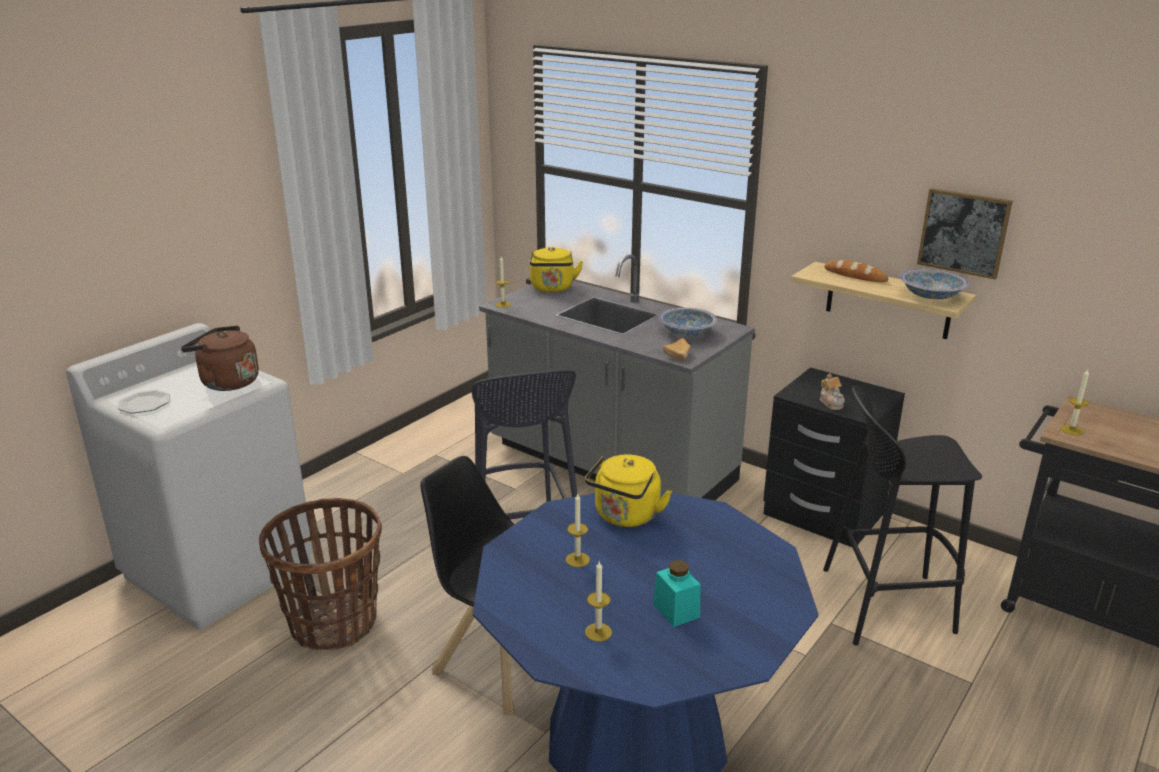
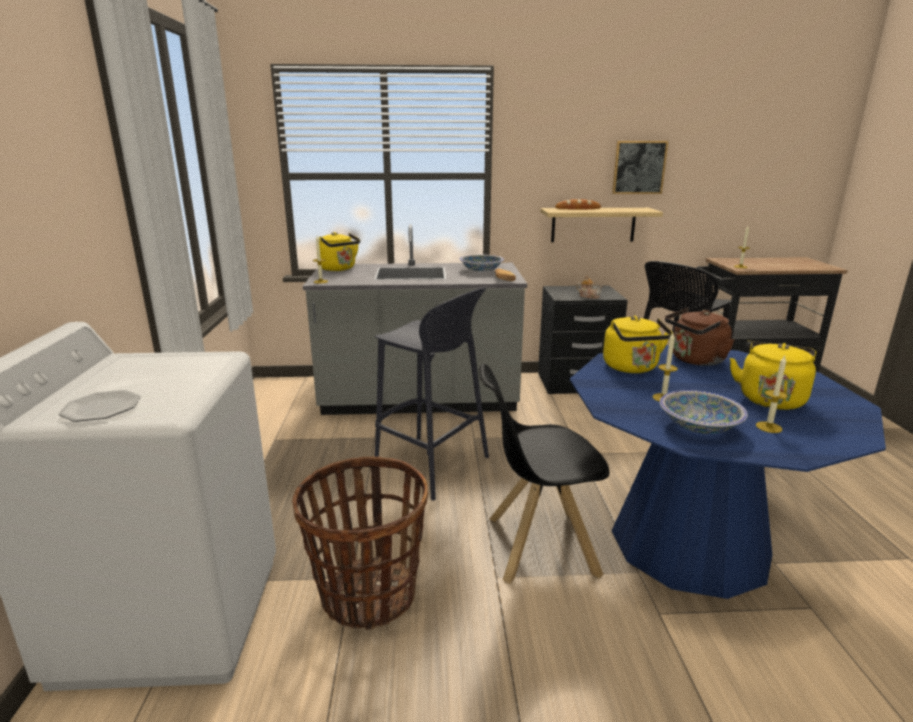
camera: 40 degrees left, 5 degrees down
brown kettle [181,326,259,391] -> brown kettle moved to [665,308,734,366]
turquoise jar [653,560,700,627] -> yellow kettle [730,341,816,410]
bowl [900,269,969,299] -> bowl moved to [660,390,748,434]

